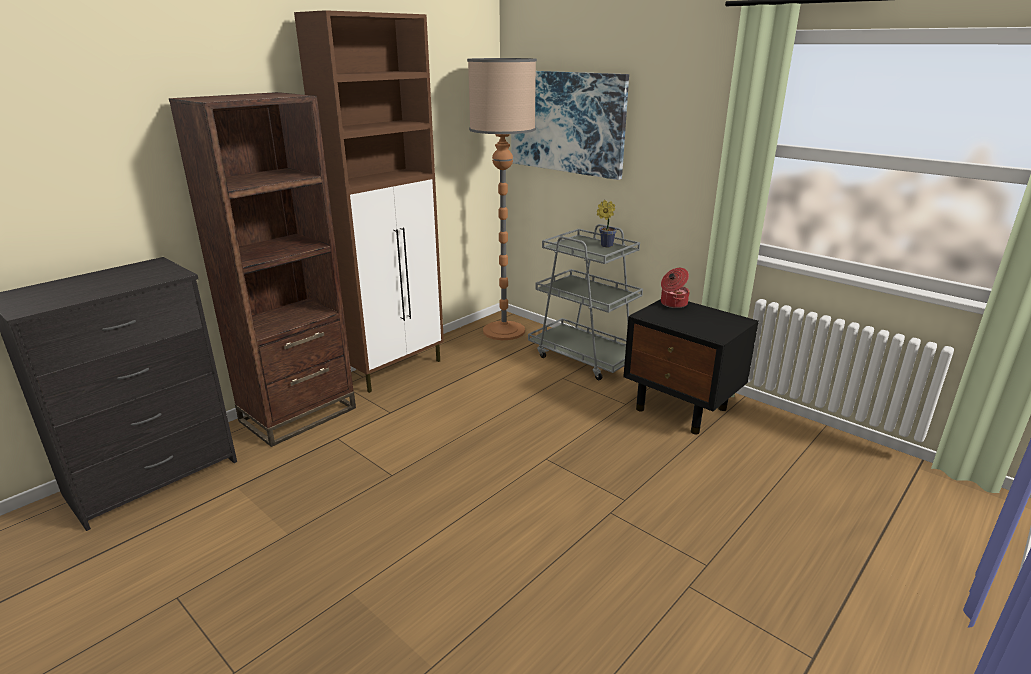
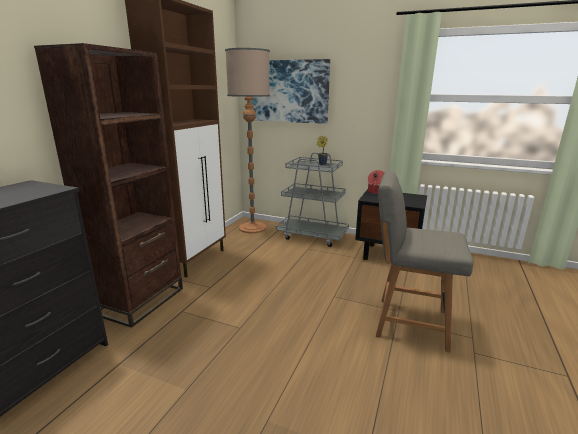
camera: 20 degrees left, 5 degrees down
none -> grey chair [376,171,474,352]

